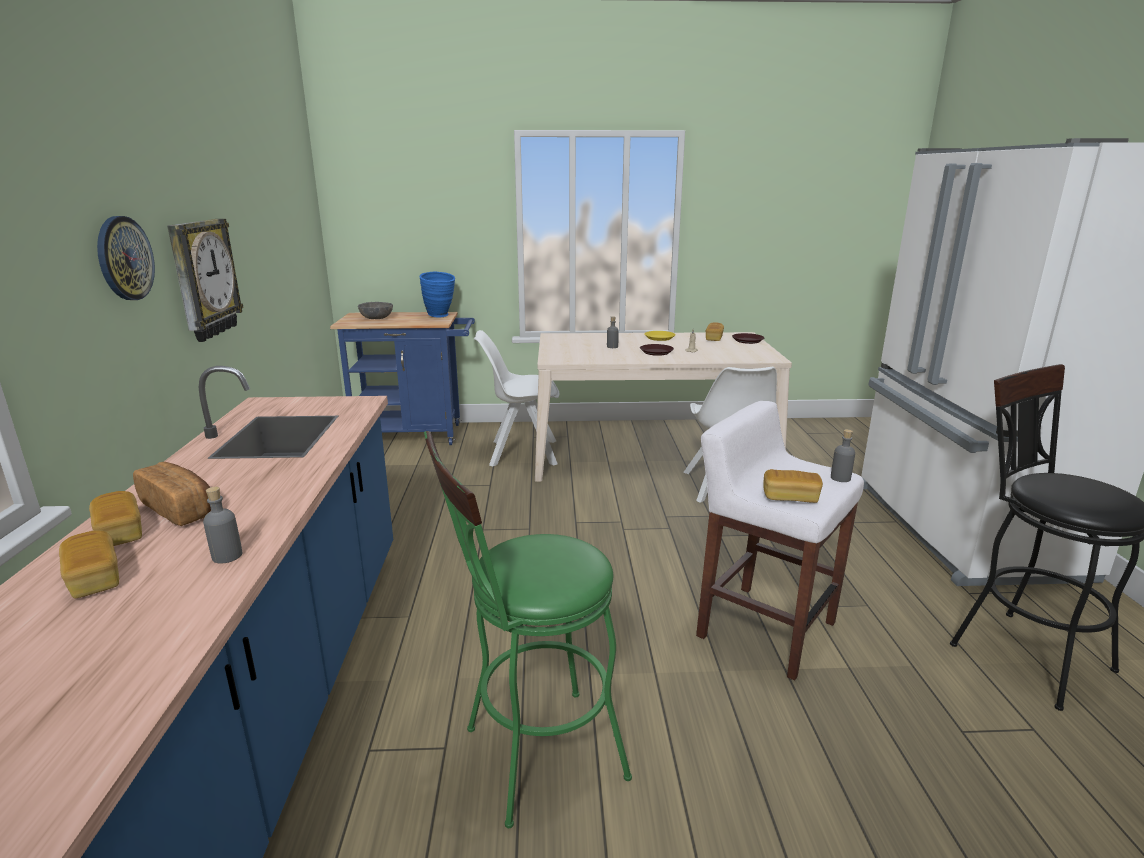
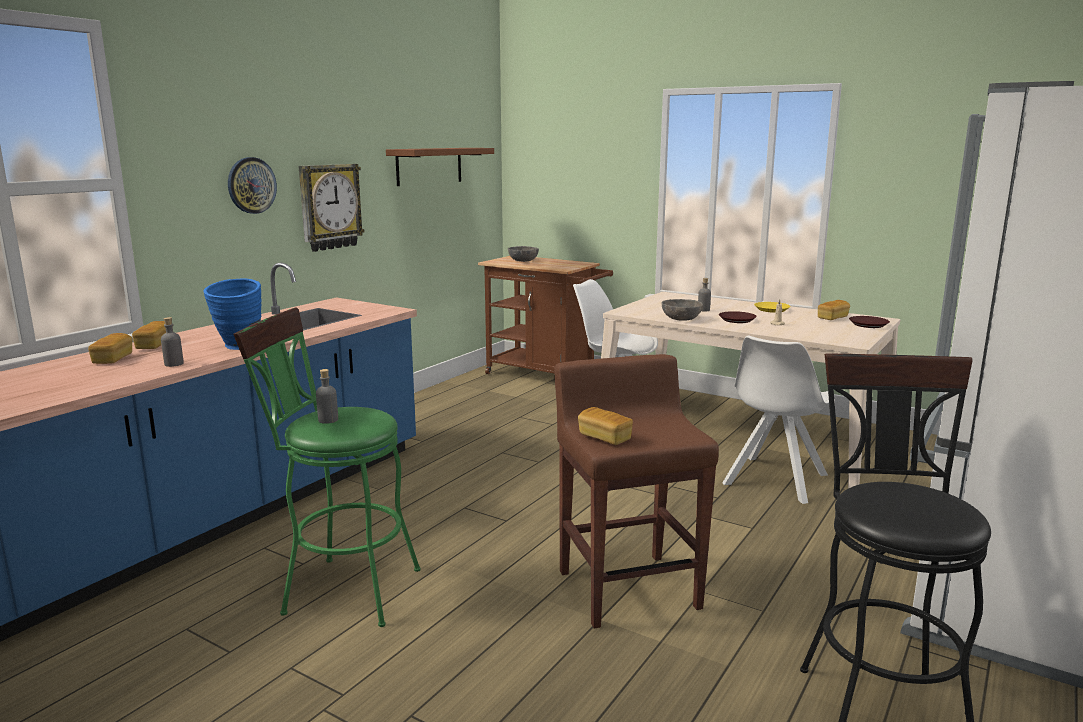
camera: 35 degrees right, 5 degrees down
bread [133,462,211,526] -> none
blue cart [330,312,475,445] -> brown cart [478,256,613,374]
blue vase [419,272,455,318] -> blue vase moved to [204,278,262,350]
white stool [696,401,864,681] -> brown stool [554,354,719,628]
grey bottle [831,429,855,482] -> grey bottle moved to [316,369,338,424]
none -> brown shelf [386,148,494,186]
none -> grey bowl [662,299,703,321]

